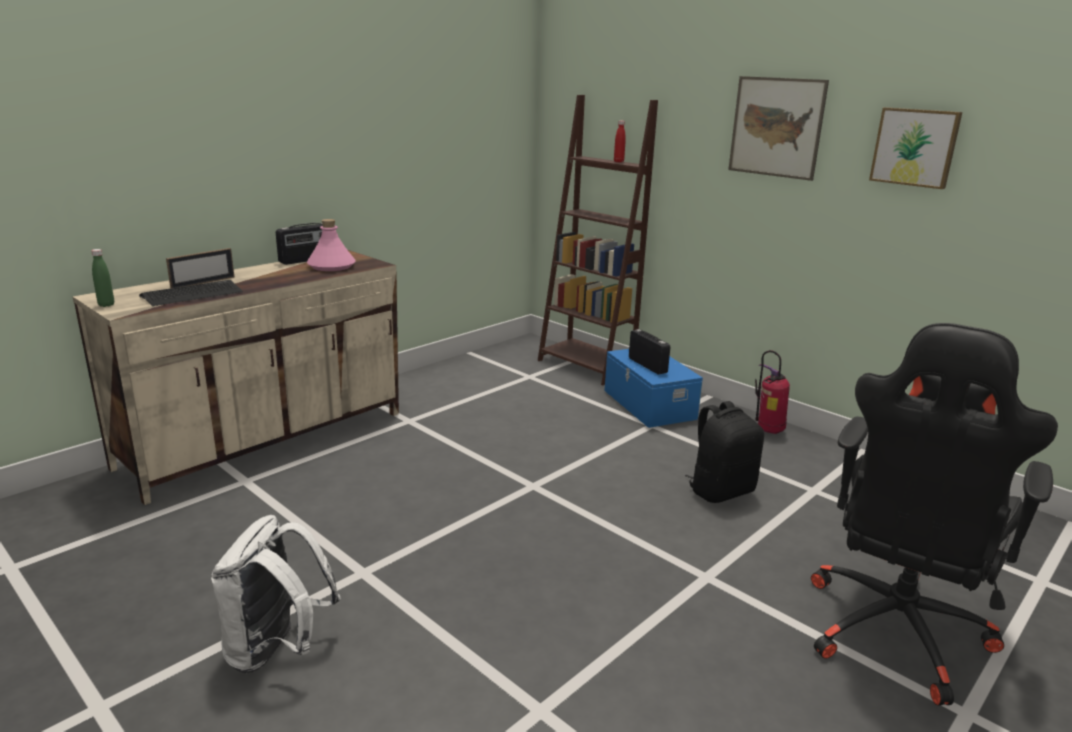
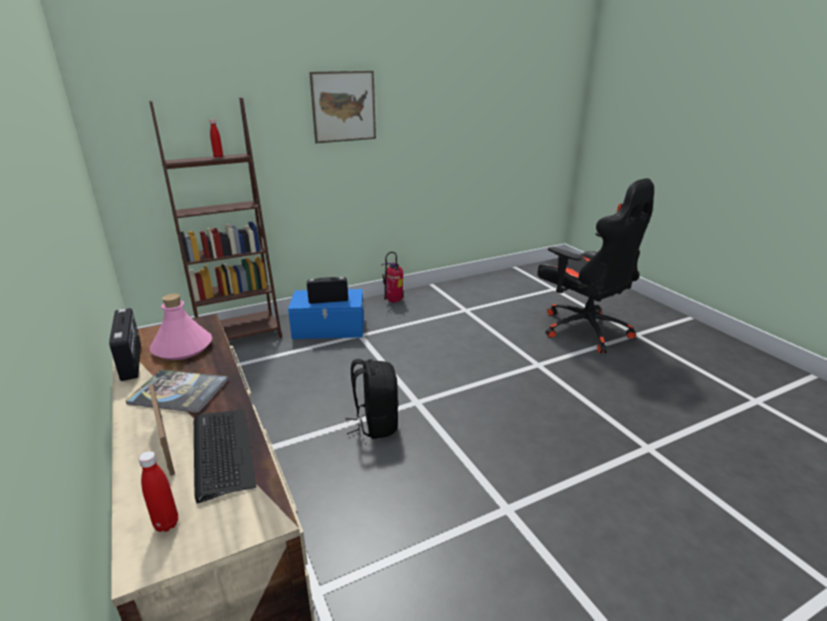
camera: 70 degrees left, 5 degrees up
green bottle [91,249,114,307] -> none
white backpack [211,515,341,673] -> none
black backpack [685,401,764,503] -> black backpack moved to [345,359,399,439]
picture [869,107,962,189] -> none
none -> book [126,370,229,413]
none -> red bottle [138,451,178,532]

